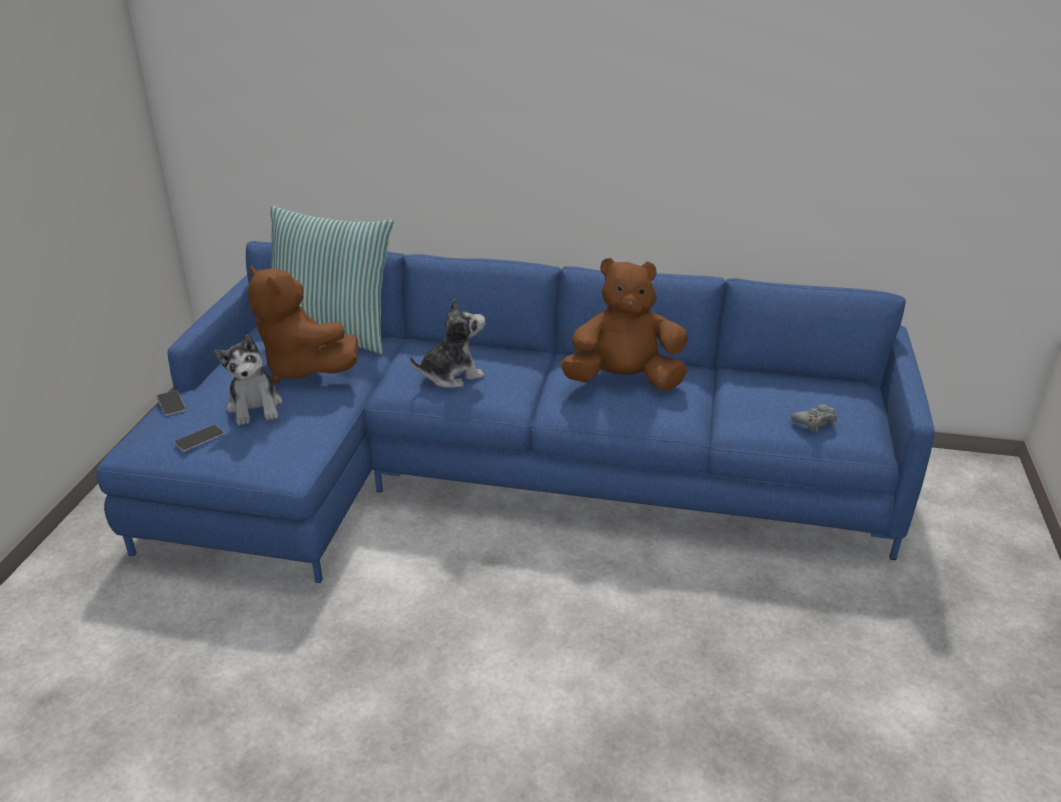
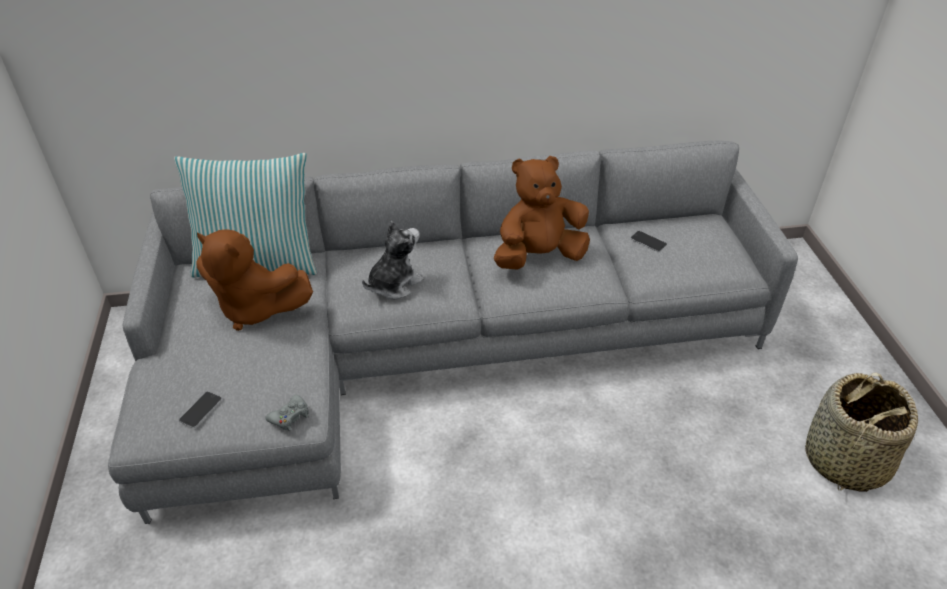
camera: 20 degrees left, 10 degrees up
blue sofa [97,241,935,583] -> grey sofa [108,141,798,524]
phone [157,390,186,416] -> phone moved to [630,231,667,252]
plush toy [214,334,283,426] -> none
grey game controller [791,404,837,432] -> grey game controller moved to [265,395,309,431]
none -> basket [805,372,918,492]

